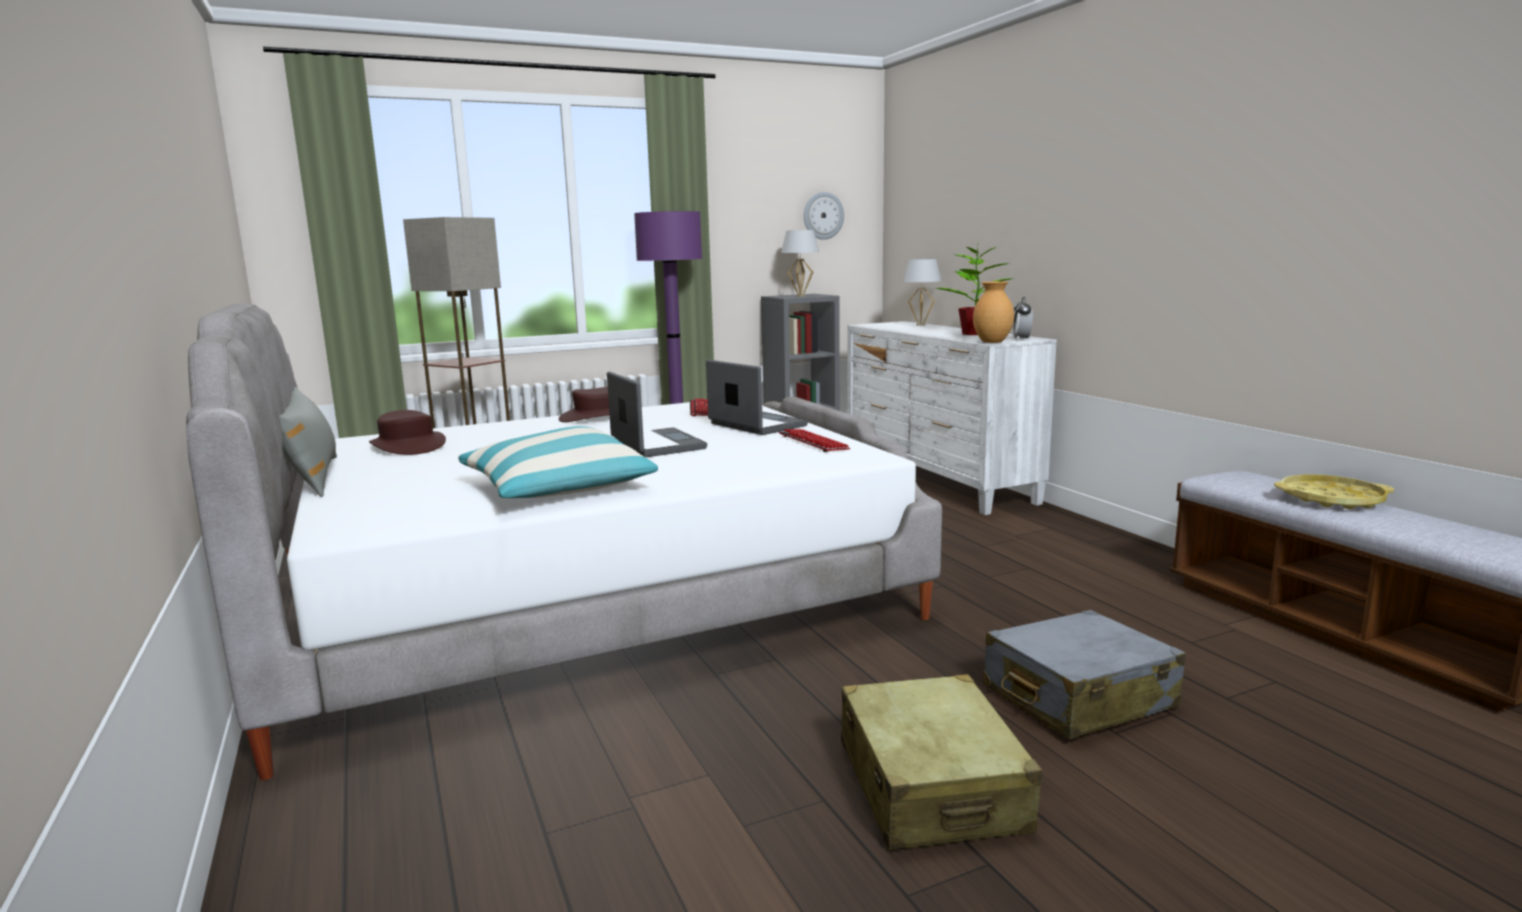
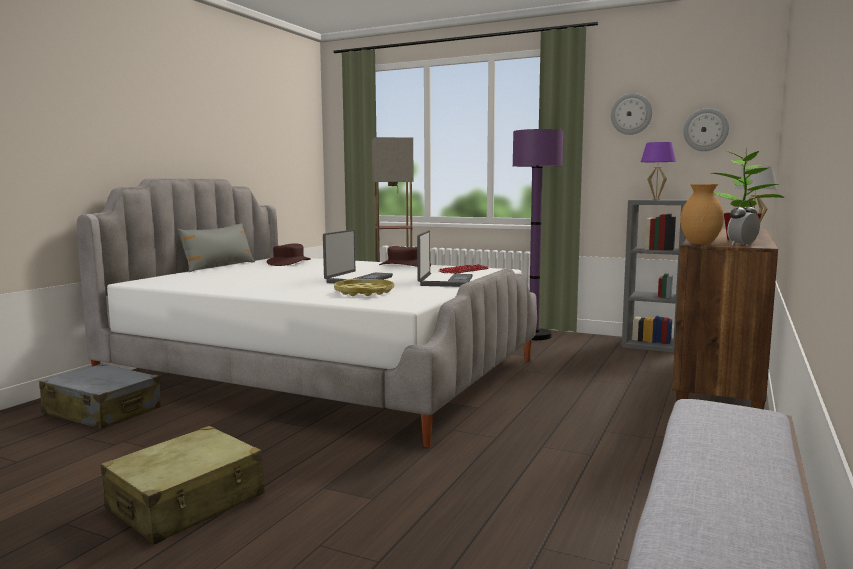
camera: 50 degrees right, 5 degrees down
pillow [458,426,658,498] -> none
keyboard [779,429,850,452] -> none
white table lamp [781,230,819,296] -> purple table lamp [641,142,676,200]
white dresser [847,321,1057,515] -> brown dresser [672,229,778,409]
grey suitcase [983,610,1186,740] -> grey suitcase moved to [39,364,160,429]
yellow tray [1274,474,1394,509] -> yellow tray moved to [334,279,394,296]
none -> wall clock [611,93,652,135]

